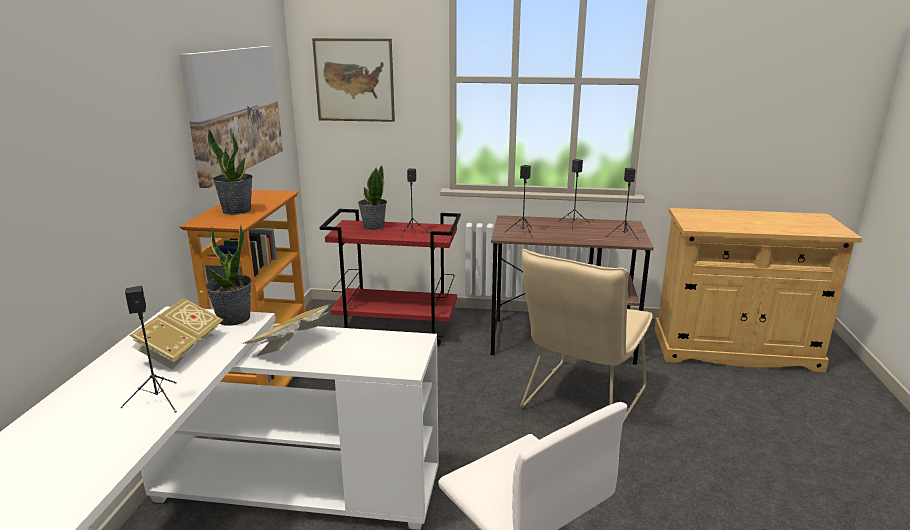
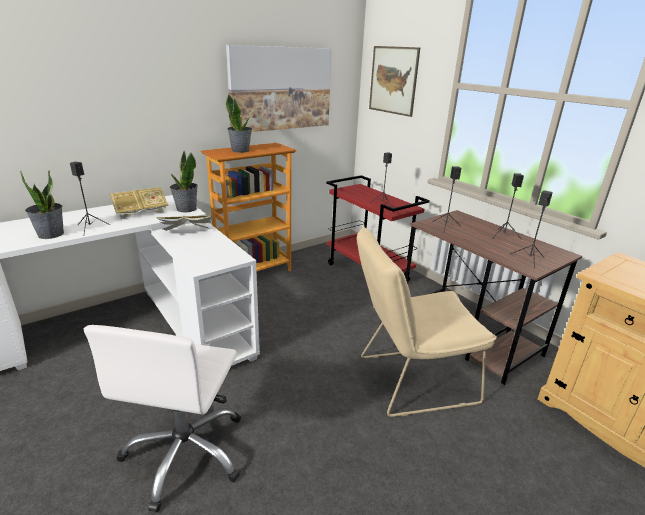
camera: 45 degrees right, 5 degrees up
potted plant [358,165,387,230] -> potted plant moved to [20,170,64,239]

